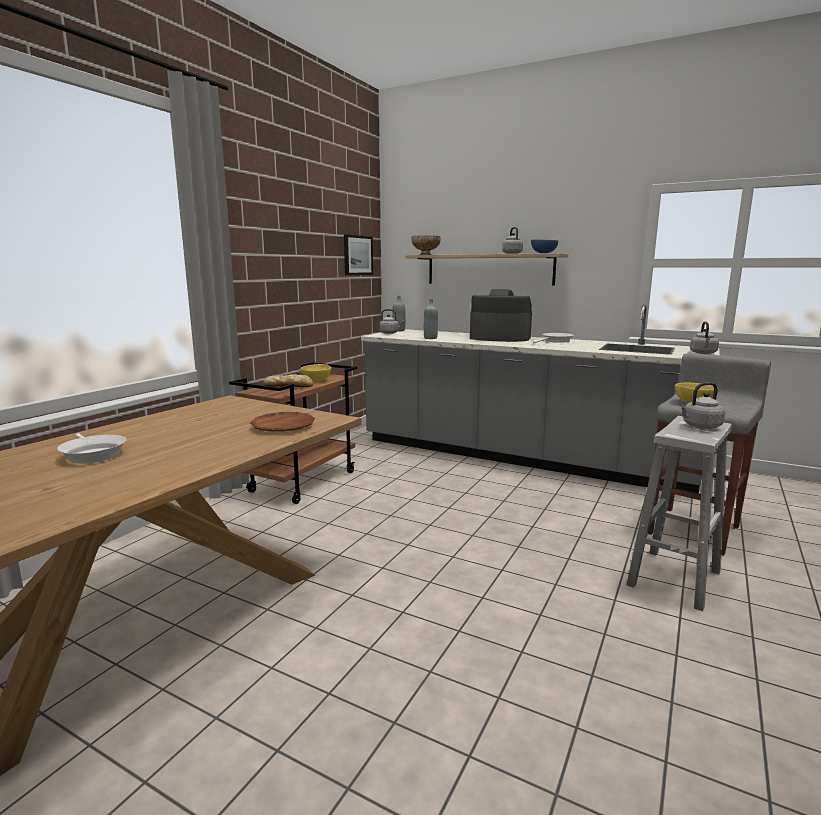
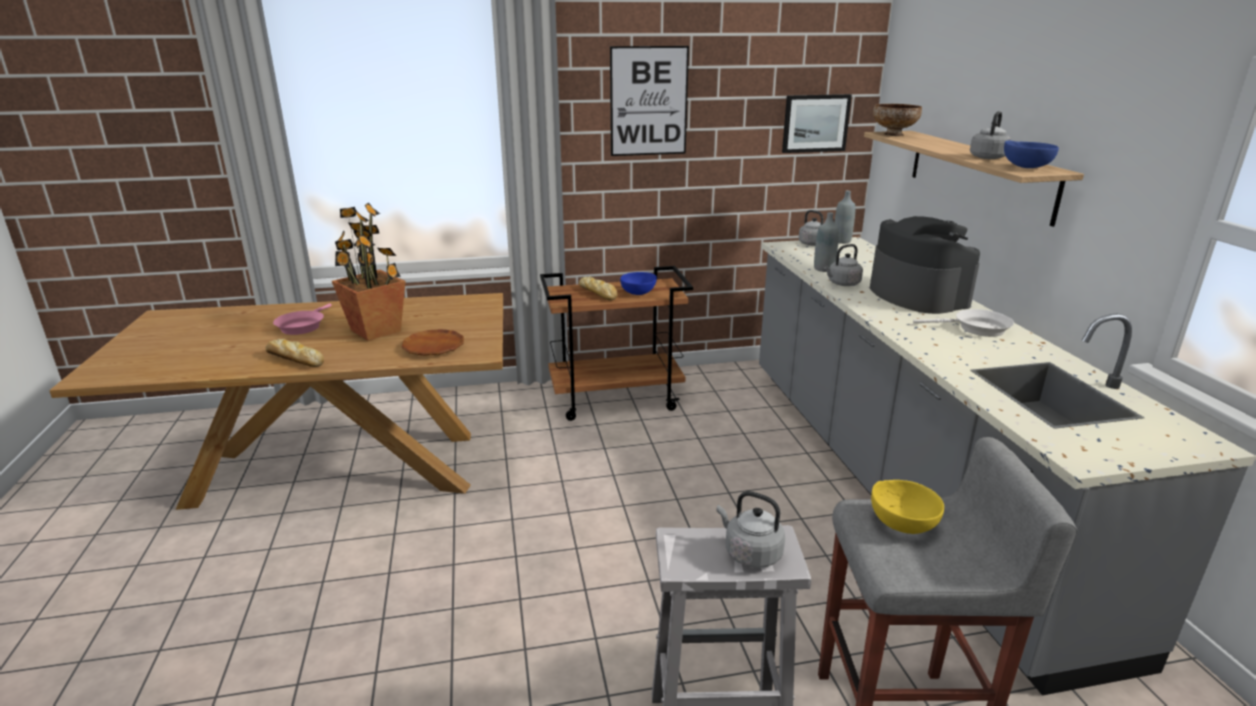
camera: 50 degrees right, 10 degrees up
white frying pan [57,433,126,463] -> pink frying pan [273,303,332,335]
yellow bowl [301,364,331,382] -> blue bowl [620,272,657,295]
grey kettle [690,321,719,354] -> grey kettle moved to [824,244,863,286]
none -> bread [266,339,324,367]
none -> potted plant [332,203,406,341]
none -> picture [610,46,689,156]

